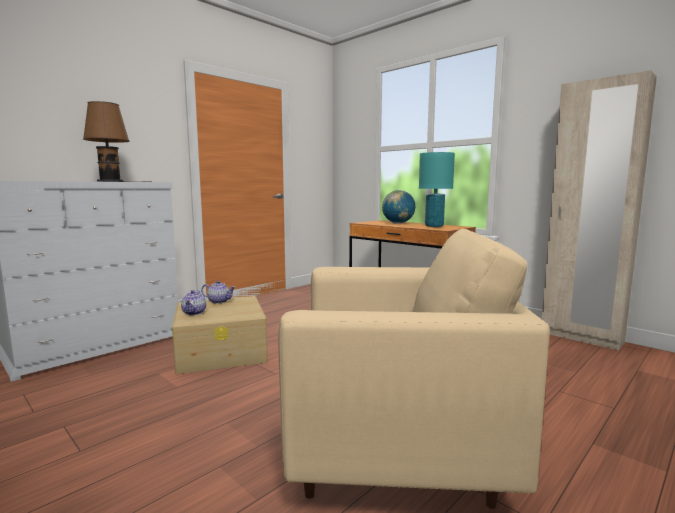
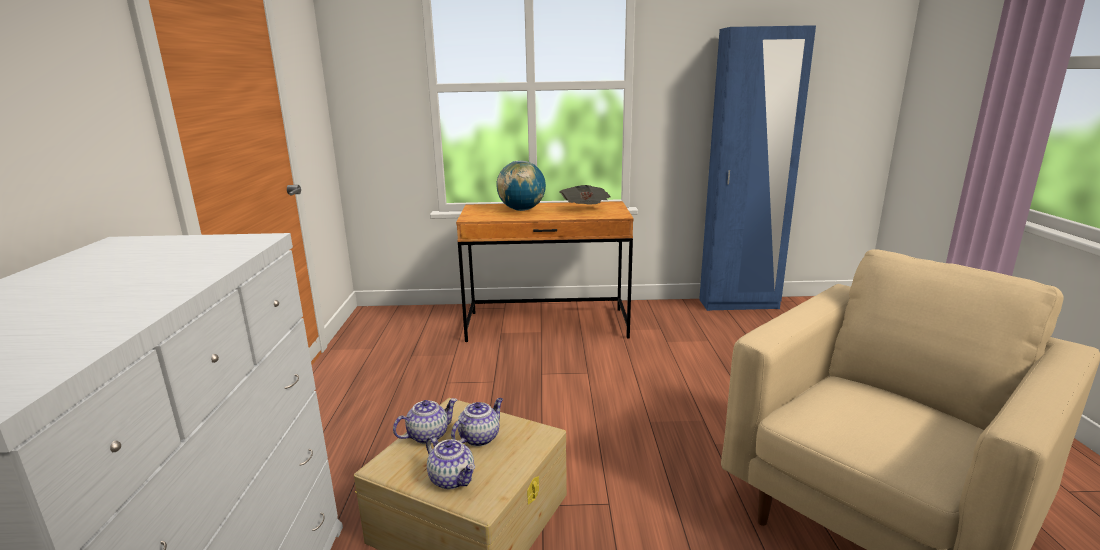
camera: 45 degrees left, 10 degrees up
brown table lamp [83,101,149,182] -> none
turquoise table lamp [419,152,455,227] -> newspaper [559,185,611,204]
beige wardrobe [542,70,657,351] -> blue wardrobe [699,25,816,311]
none -> teapot [451,398,503,447]

